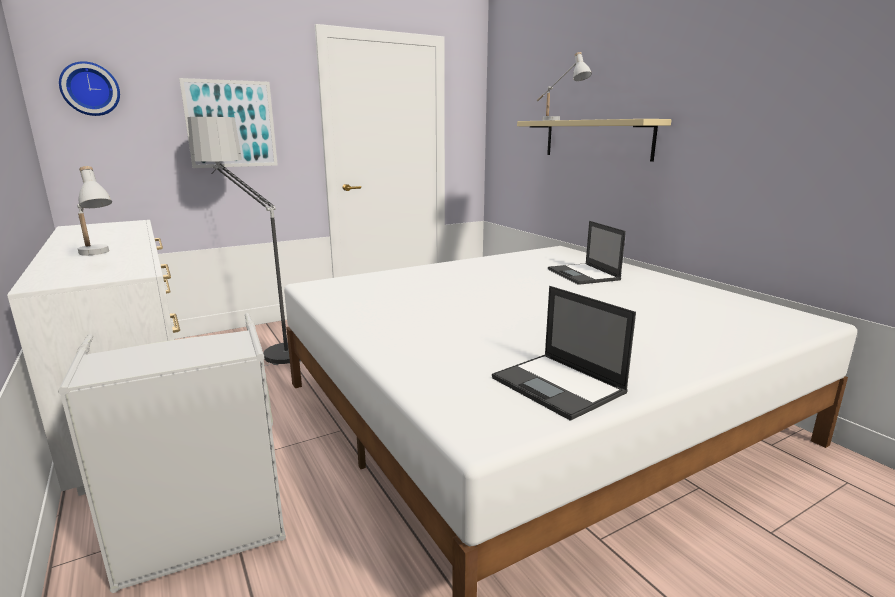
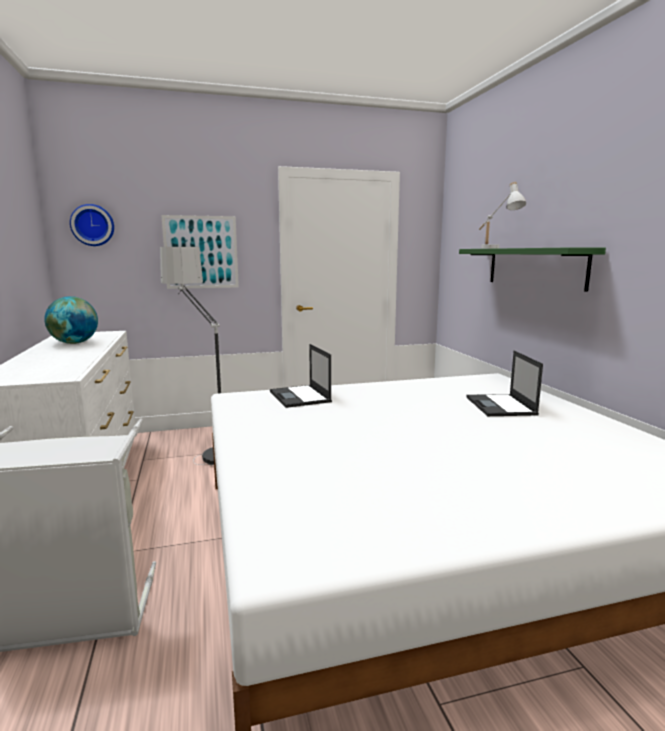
camera: 15 degrees right, 5 degrees down
white table lamp [77,166,112,255] -> none
laptop [492,286,636,421] -> laptop moved to [270,344,332,408]
beige shelf [517,119,672,162] -> green shelf [459,247,606,292]
none -> globe [44,296,98,344]

